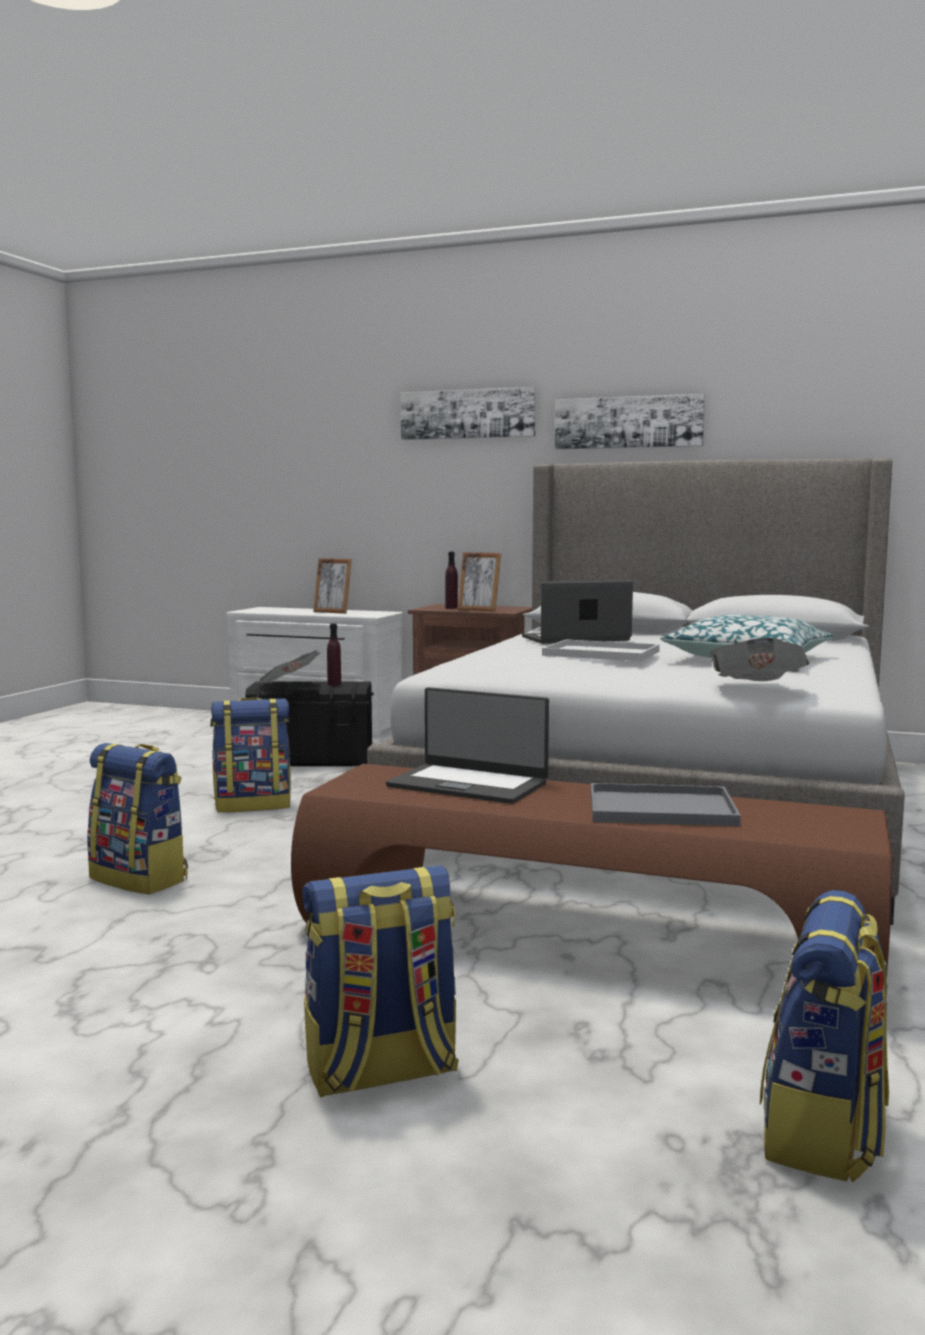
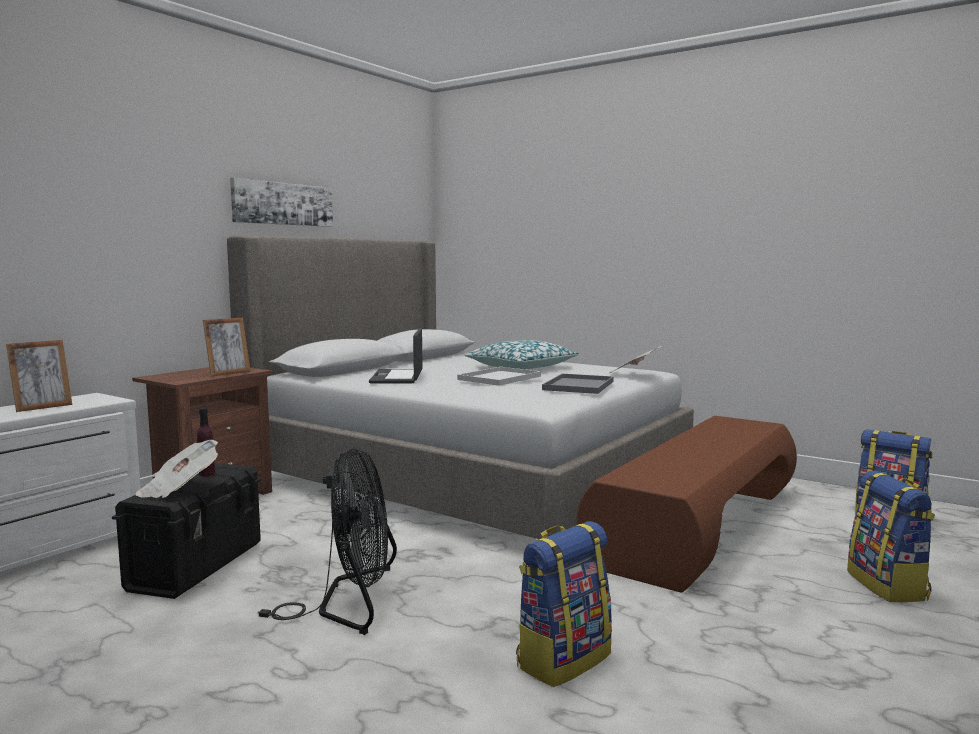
camera: 75 degrees left, 0 degrees up
backpack [210,697,291,813] -> black fan [257,448,397,635]
laptop [386,687,549,804] -> none
picture [401,387,536,440] -> none
purple bottle [445,552,458,609] -> none
grey tray [591,783,741,826] -> grey tray moved to [542,374,614,394]

